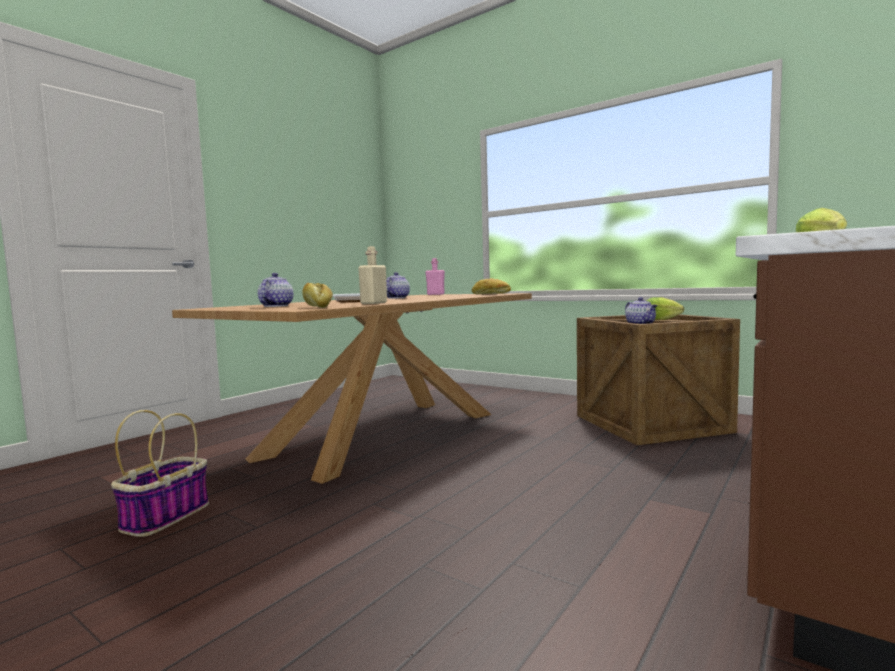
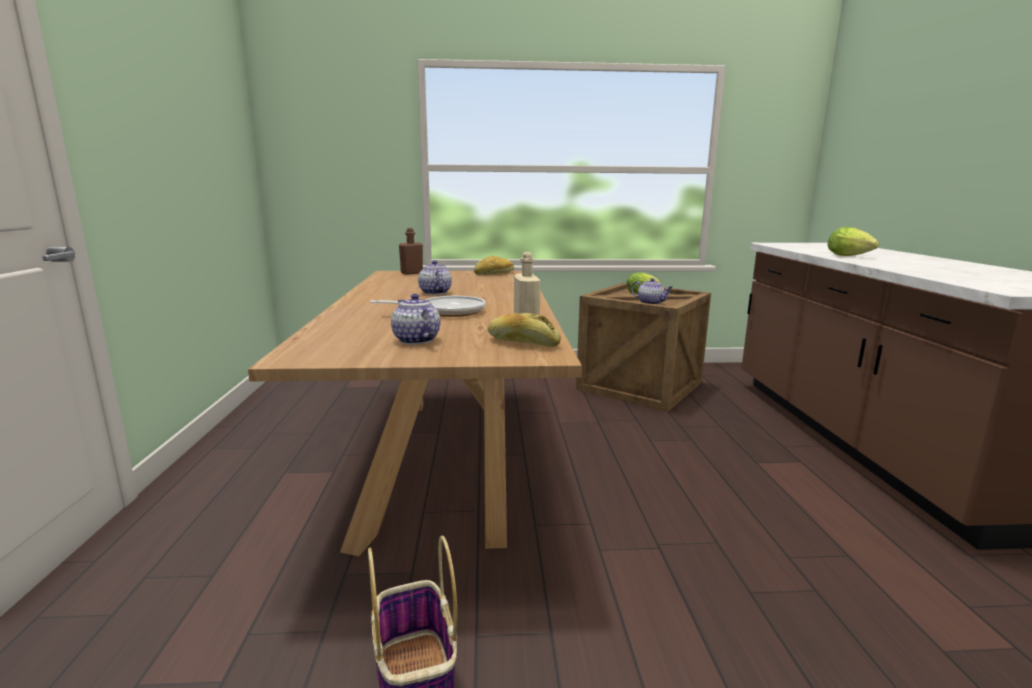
camera: 40 degrees left, 10 degrees up
pink bottle [425,258,445,295] -> brown bottle [399,228,423,275]

